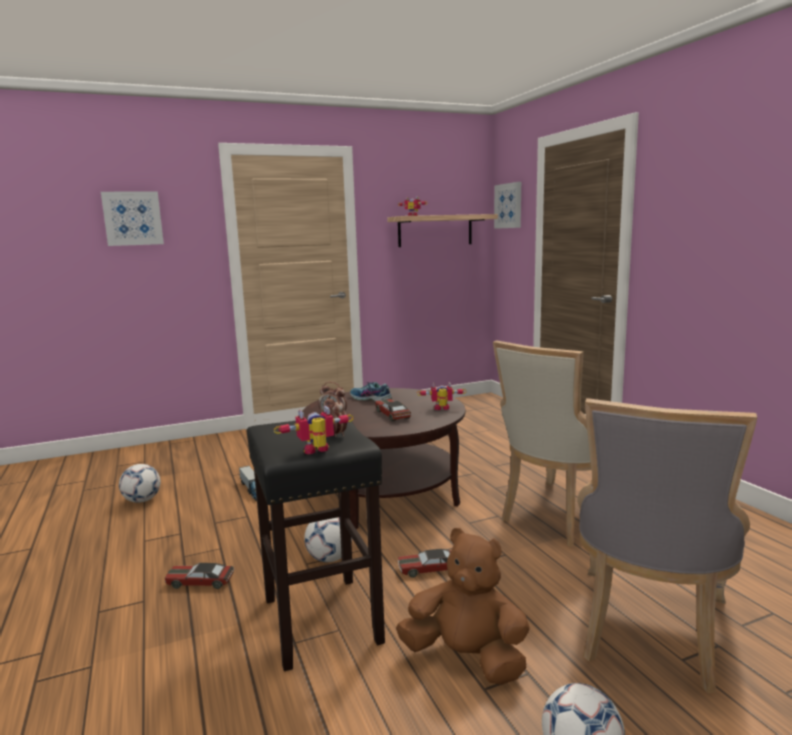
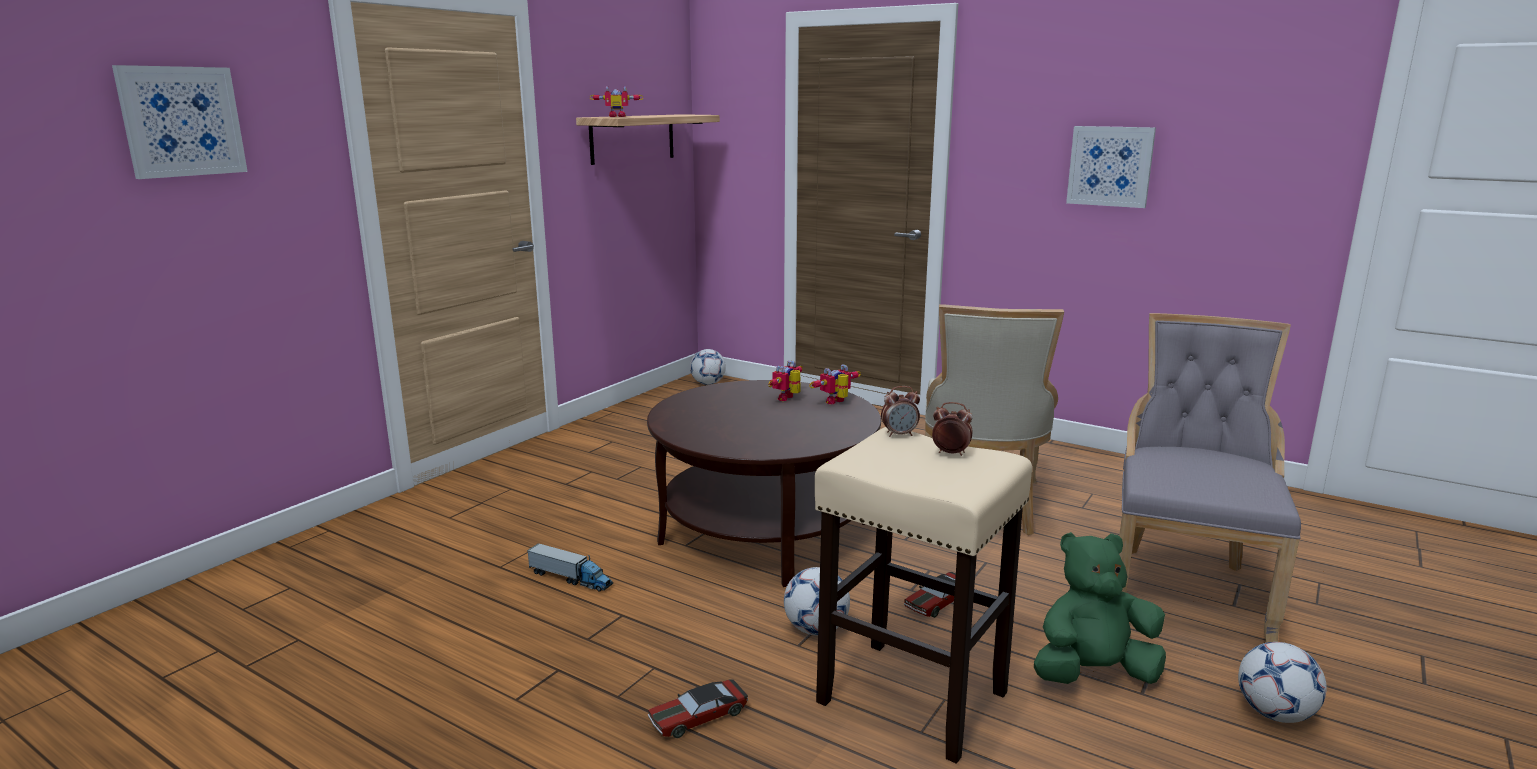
camera: 35 degrees left, 5 degrees up
football [119,464,161,503] -> football moved to [690,349,726,385]
black stool [247,418,385,671] -> beige stool [815,427,1032,764]
toy robot [274,406,353,454] -> toy robot moved to [768,360,802,401]
shoe [350,382,392,401] -> none
toy car [375,399,411,421] -> none
brown plush toy [396,528,530,685] -> green plush toy [1034,532,1166,684]
picture [494,182,521,229] -> picture moved to [1066,126,1156,208]
grey chair [577,398,757,693] -> grey chair turned 150 degrees counterclockwise [1119,313,1301,643]

